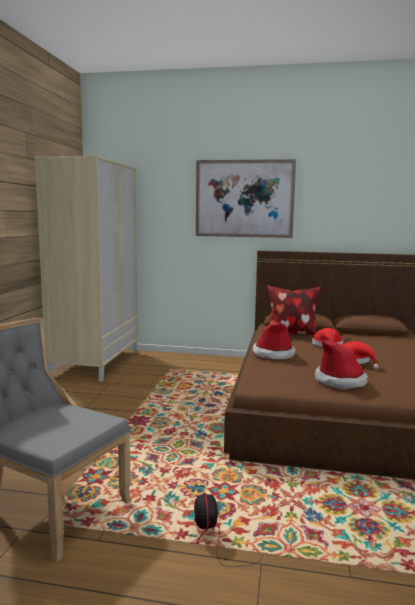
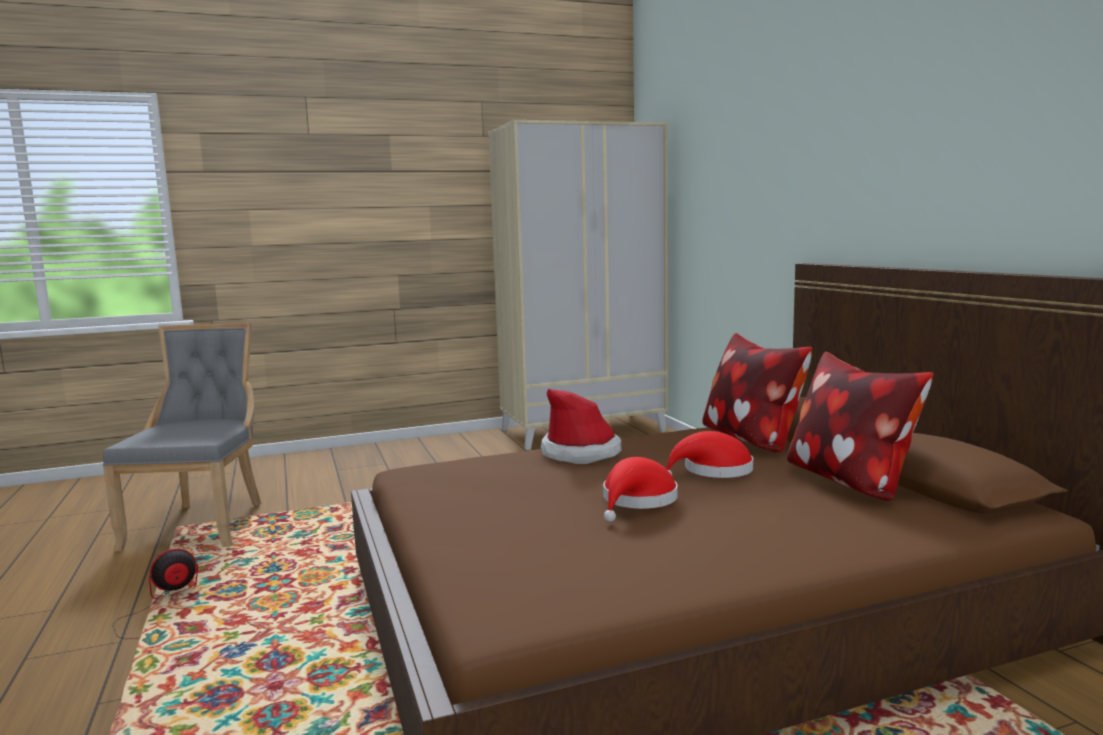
camera: 60 degrees right, 0 degrees up
picture [196,159,296,238] -> none
hat [315,340,368,390] -> none
none -> pillow [787,352,933,501]

